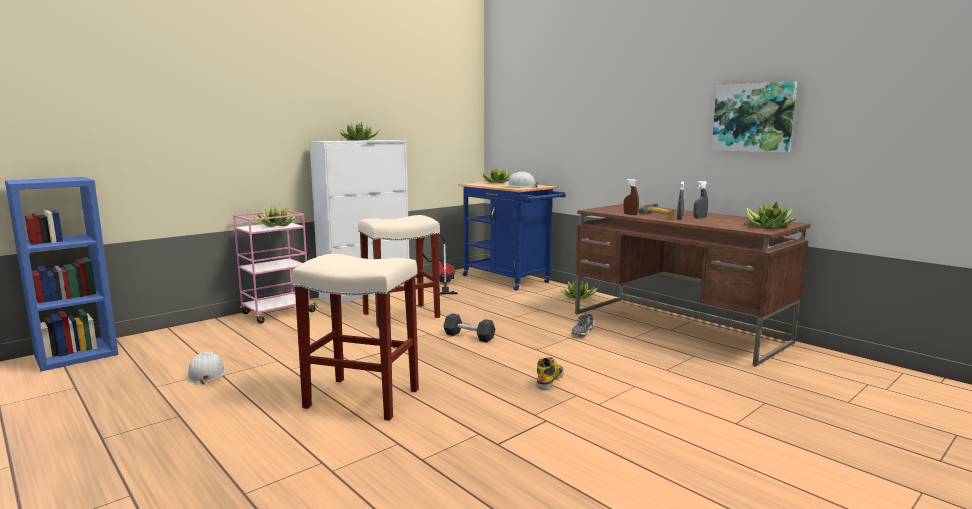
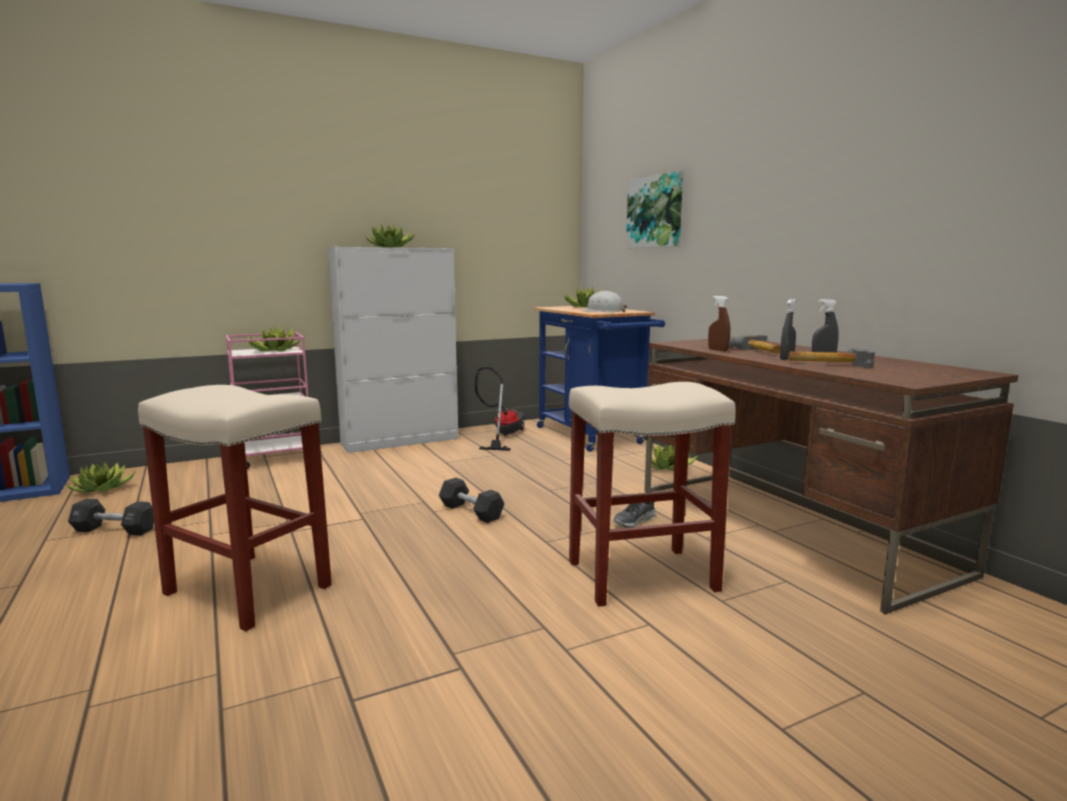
camera: 15 degrees right, 0 degrees up
white hard hat [187,352,226,385] -> black dumbbell [68,499,154,536]
beige stool [358,215,440,327] -> beige stool moved to [569,382,736,607]
boot [536,357,564,390] -> none
picture [712,81,797,152] -> picture moved to [626,171,683,248]
potted plant [745,202,798,227] -> potted plant moved to [66,462,136,493]
none -> hammer [788,347,875,369]

